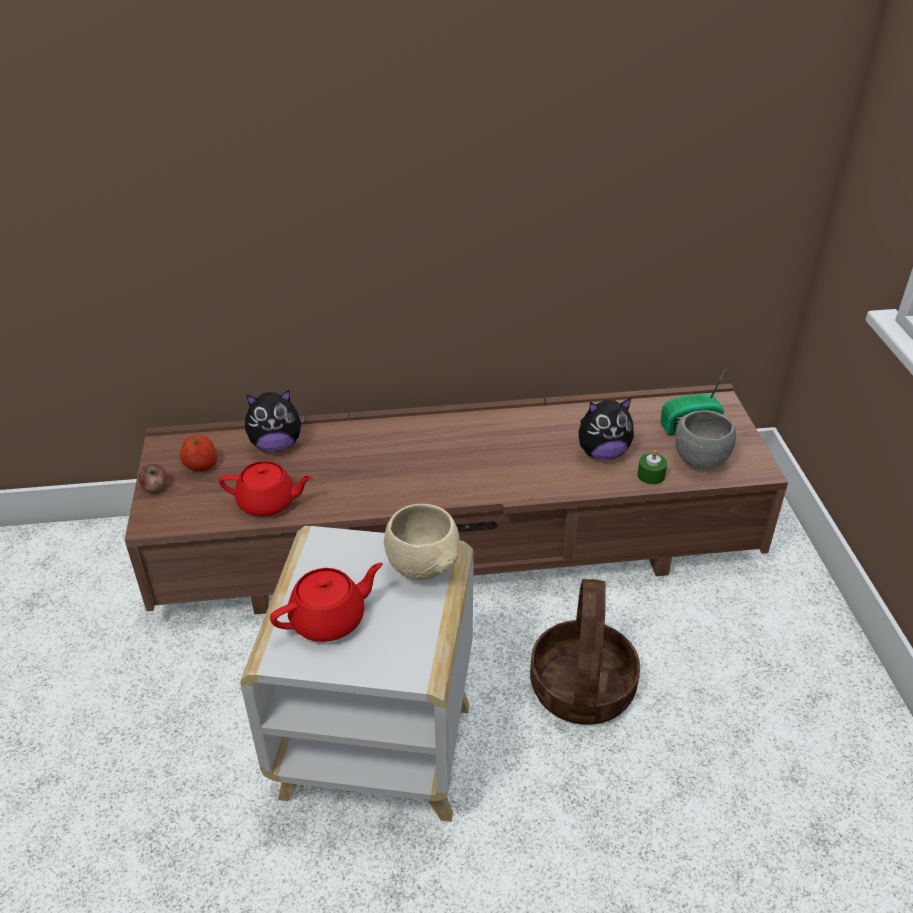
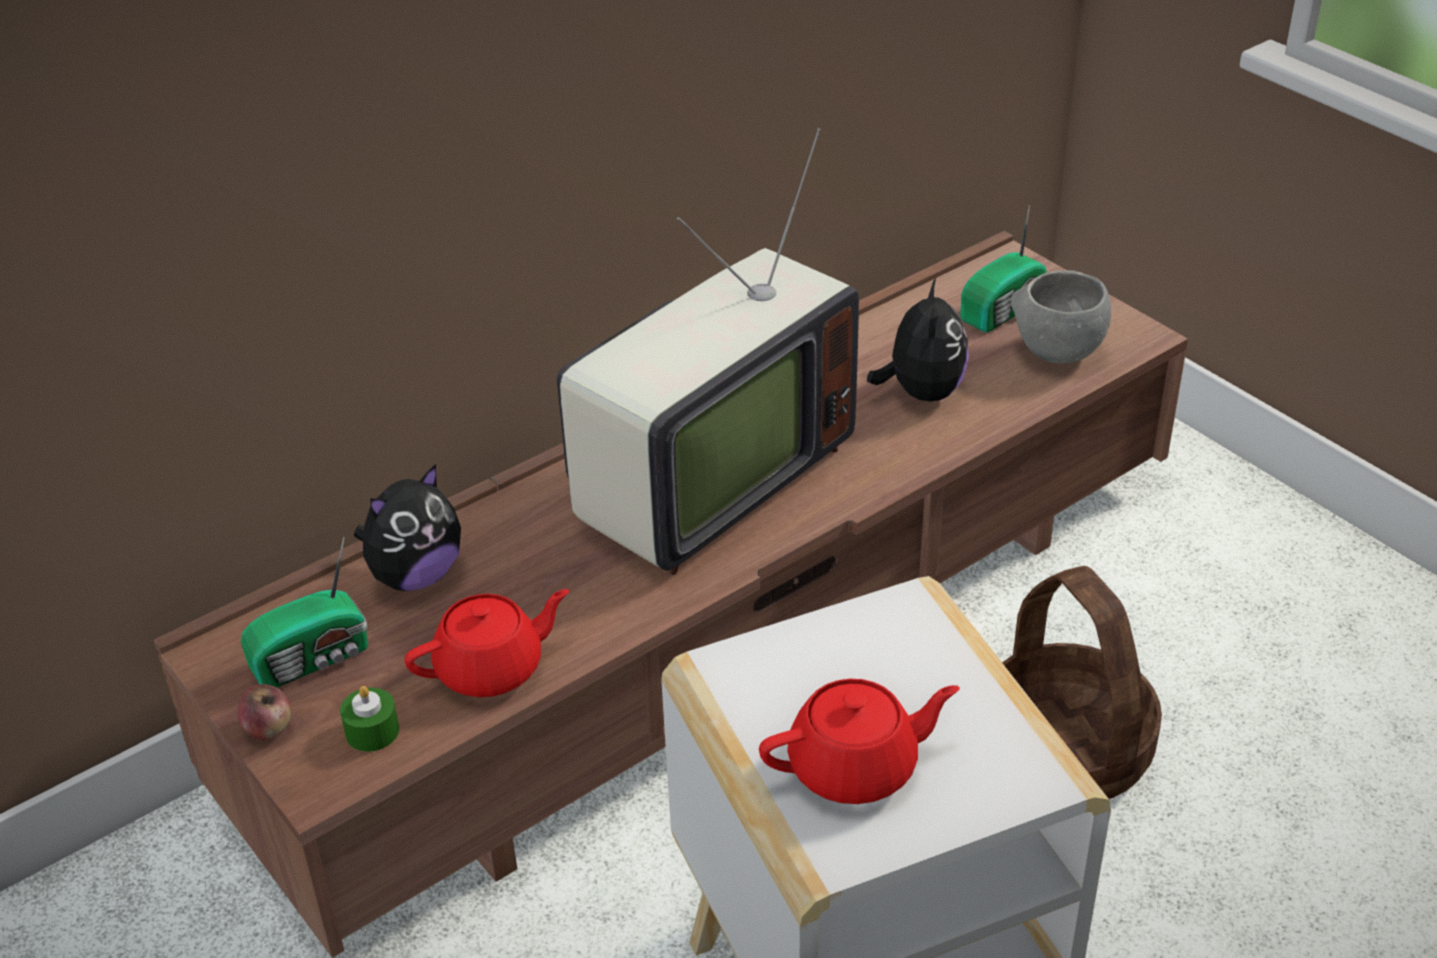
camera: 30 degrees left, 0 degrees up
apple [180,435,217,472] -> radio [241,537,368,687]
red teapot [270,563,383,642] -> red teapot turned 45 degrees clockwise [759,679,960,804]
beige bowl [384,504,460,580] -> none
plush toy [579,398,634,460] -> plush toy turned 45 degrees counterclockwise [867,278,969,402]
green candle [637,450,667,485] -> green candle moved to [340,686,399,752]
none -> television [557,128,859,575]

